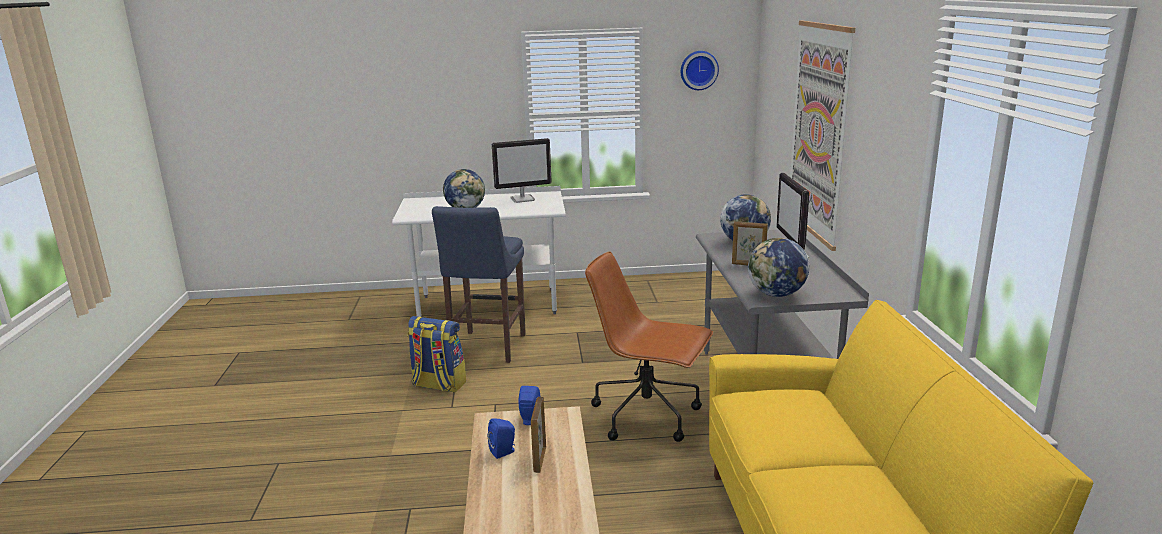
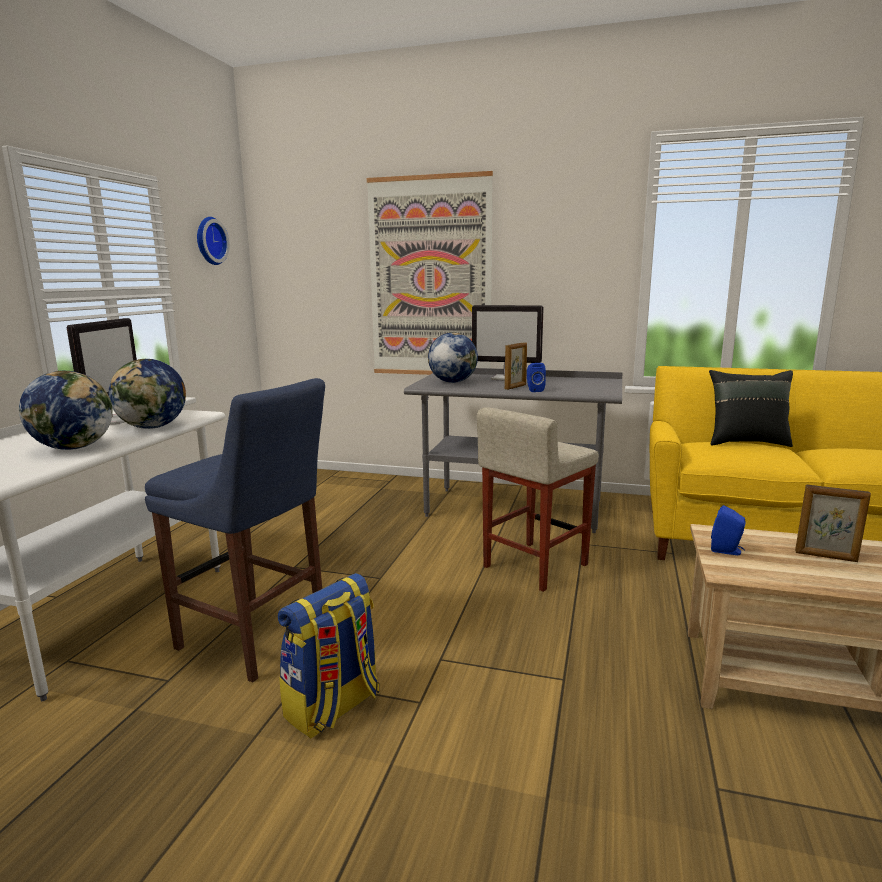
camera: 70 degrees left, 5 degrees down
blue speaker [488,418,515,459] -> blue speaker moved to [527,363,546,392]
brown office chair [585,251,713,442] -> beige stool [477,407,599,592]
globe [748,238,809,297] -> globe moved to [109,359,186,429]
none -> black pillow [709,370,793,447]

